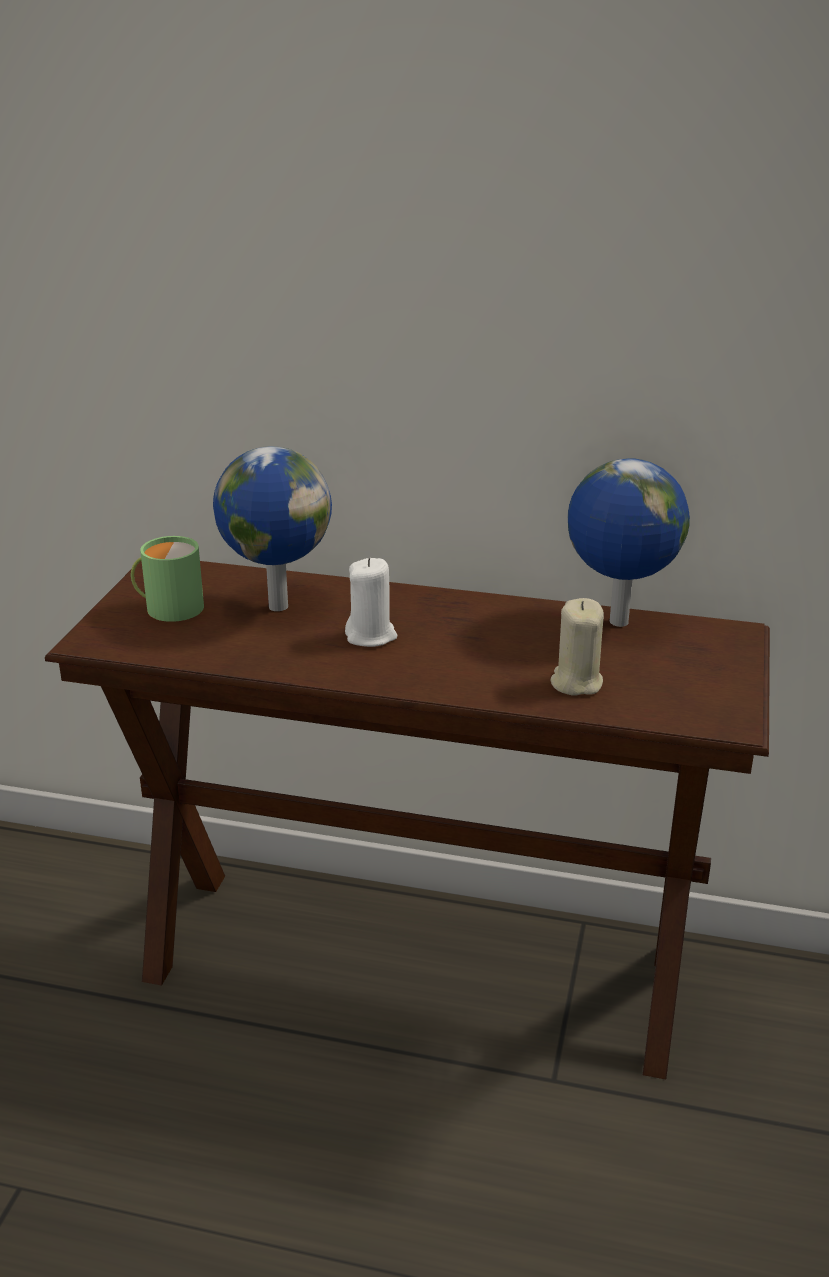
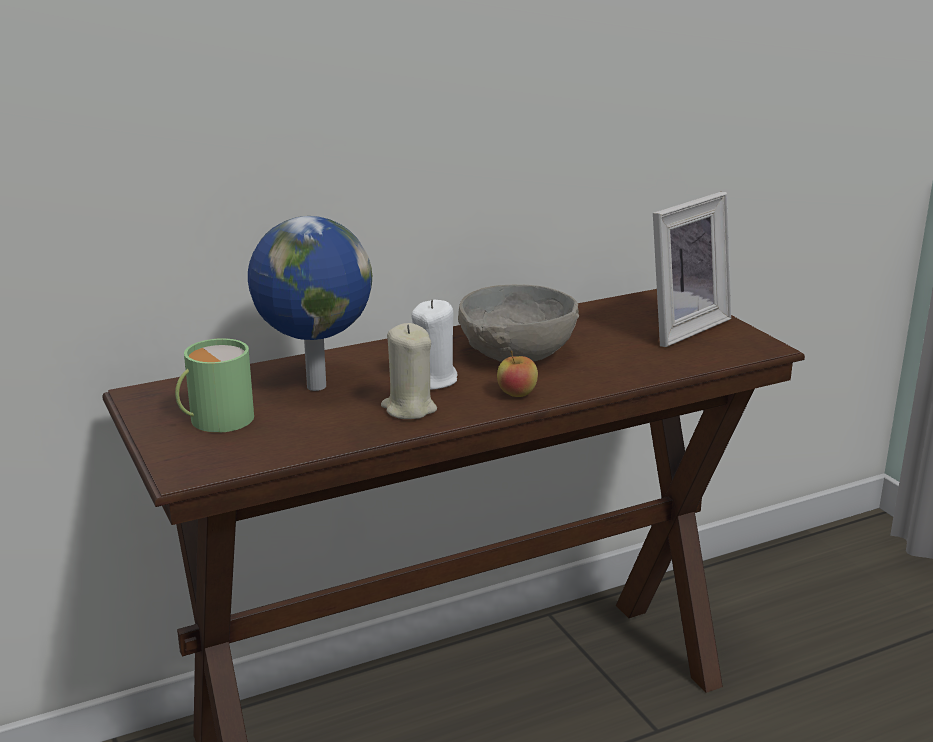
camera: 40 degrees left, 5 degrees down
beige candle [551,598,604,696] -> beige candle moved to [381,323,437,419]
globe [568,458,690,627] -> none
none -> grey bowl [458,285,579,362]
none -> apple [497,350,538,397]
none -> picture frame [653,192,731,347]

